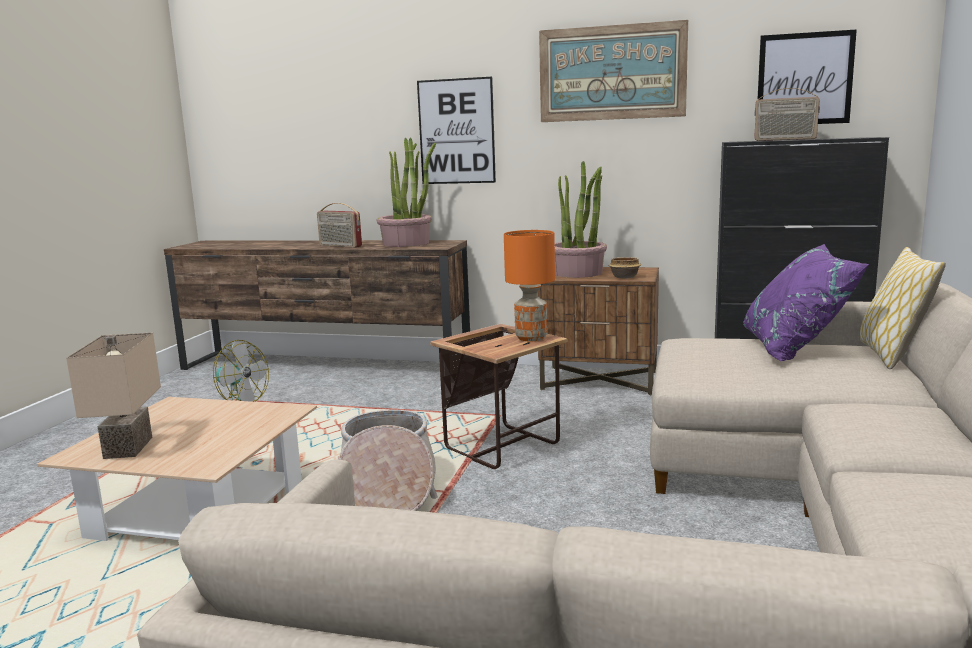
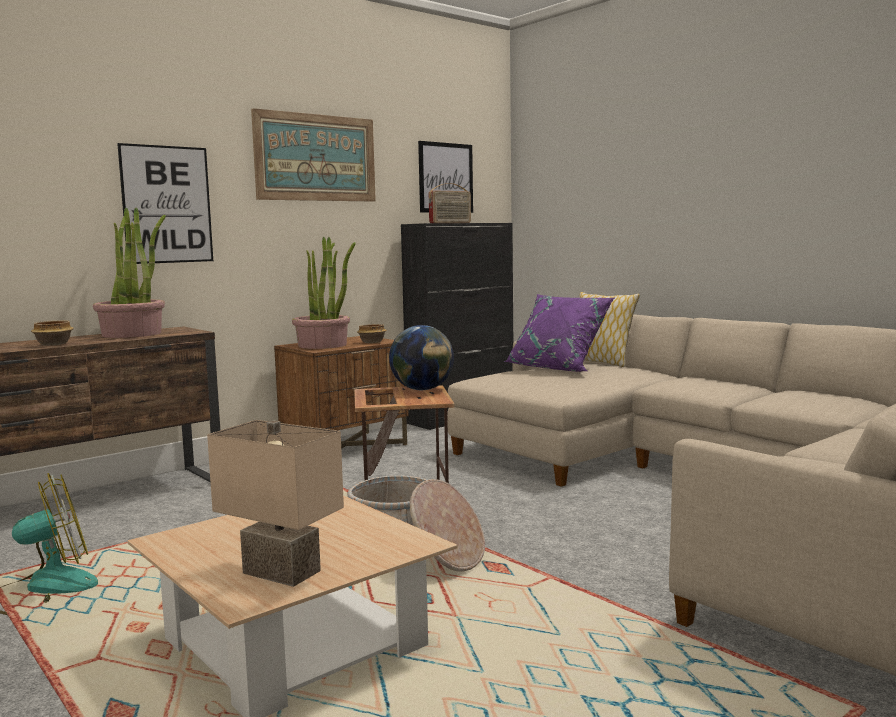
camera: 55 degrees left, 5 degrees down
radio [317,203,362,248] -> bowl [31,320,74,346]
orange table lamp [504,230,555,341] -> globe [389,325,454,390]

